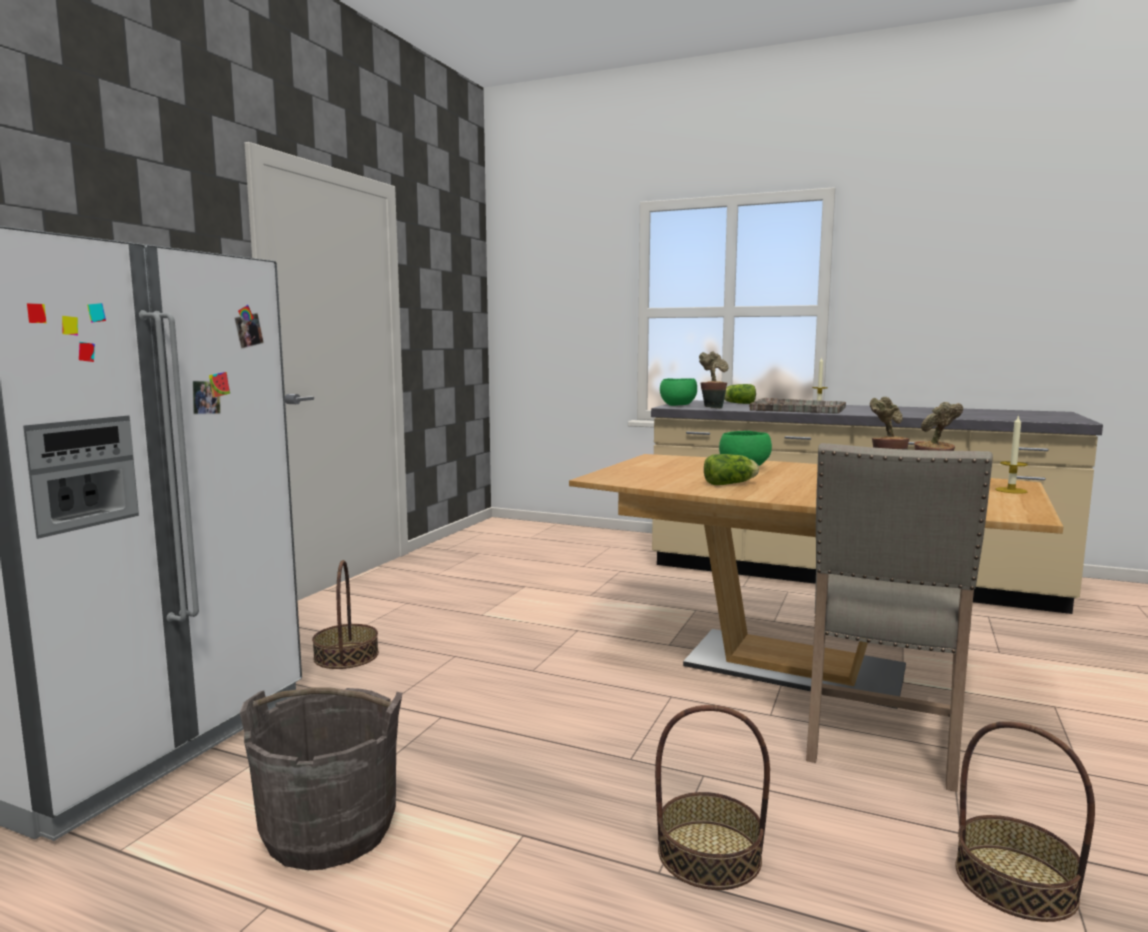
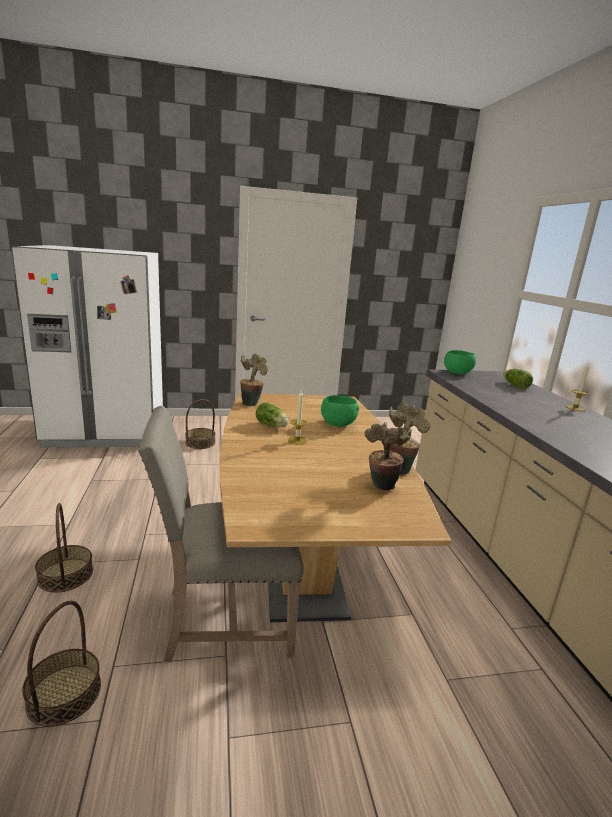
camera: 55 degrees right, 10 degrees up
grey bucket [240,687,402,870] -> none
potted plant [699,352,729,409] -> potted plant moved to [240,353,268,406]
grey tray [749,398,846,414] -> none
candle [995,415,1028,494] -> candle moved to [288,391,307,445]

